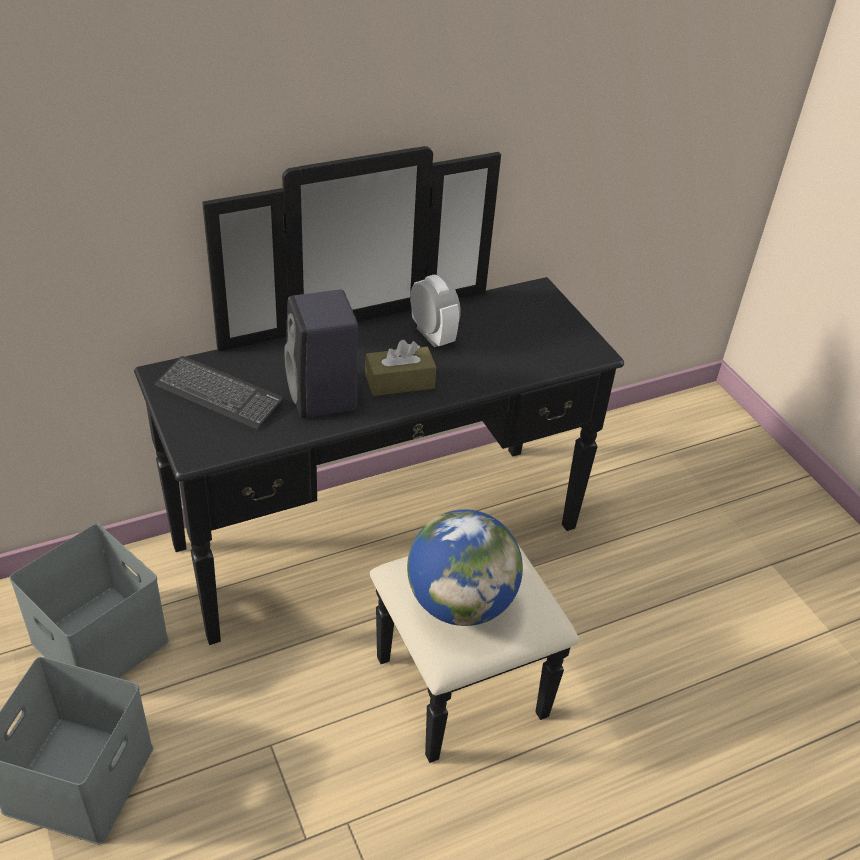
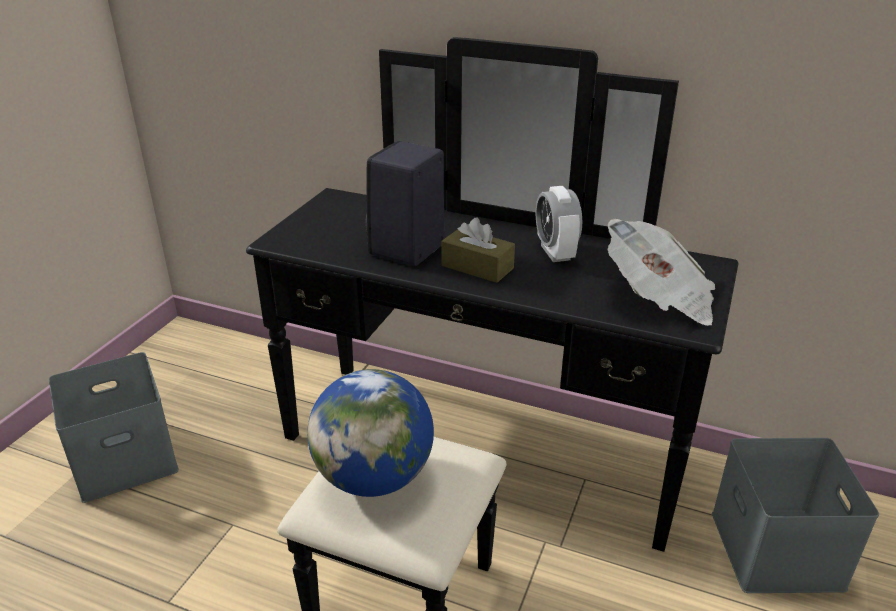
camera: 50 degrees right, 10 degrees down
grey storage box [10,524,169,678] -> grey storage box moved to [712,438,879,593]
keyboard [154,356,283,430] -> none
alarm clock [410,274,461,347] -> alarm clock turned 150 degrees clockwise [536,186,582,262]
none -> newspaper [607,218,715,326]

